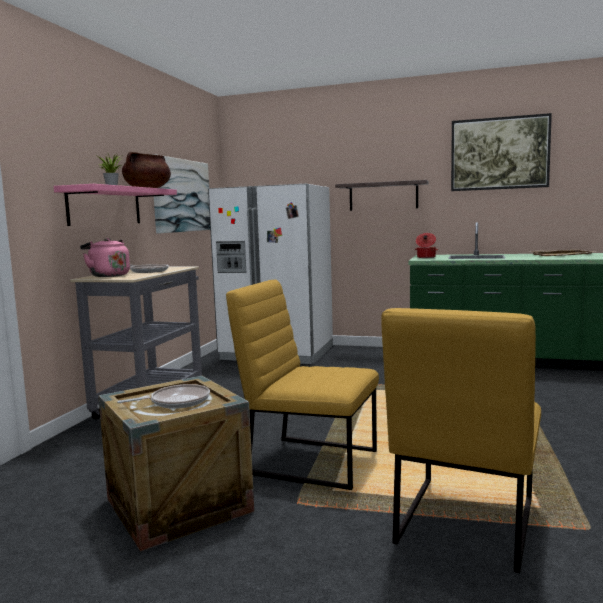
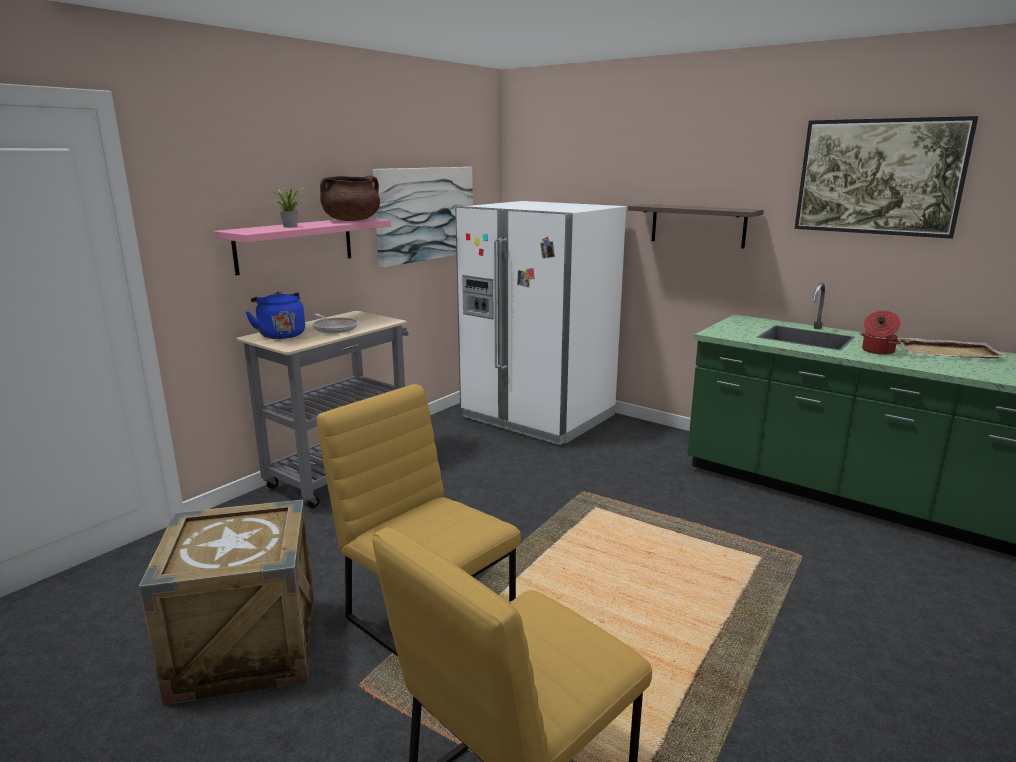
camera: 20 degrees right, 10 degrees up
pink kettle [80,238,130,277] -> blue kettle [246,292,305,339]
frying pan [117,384,210,409] -> none
cooking pot [415,233,438,258] -> cooking pot moved to [860,311,901,355]

